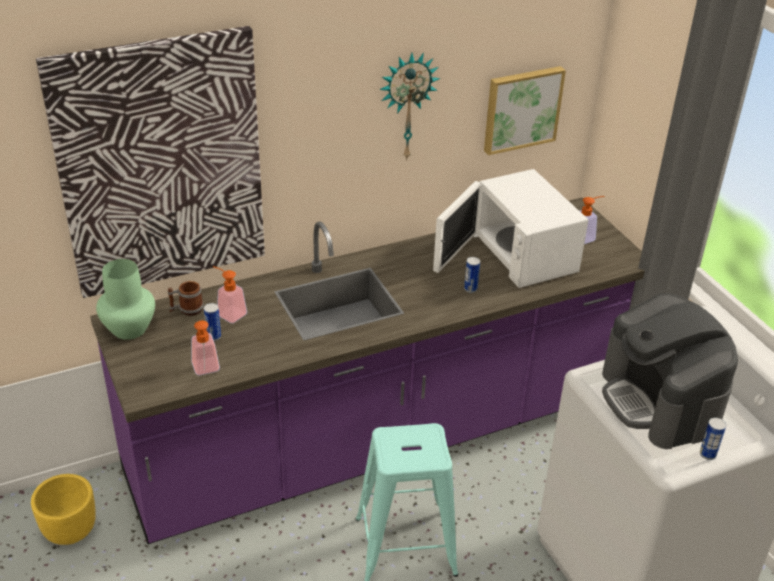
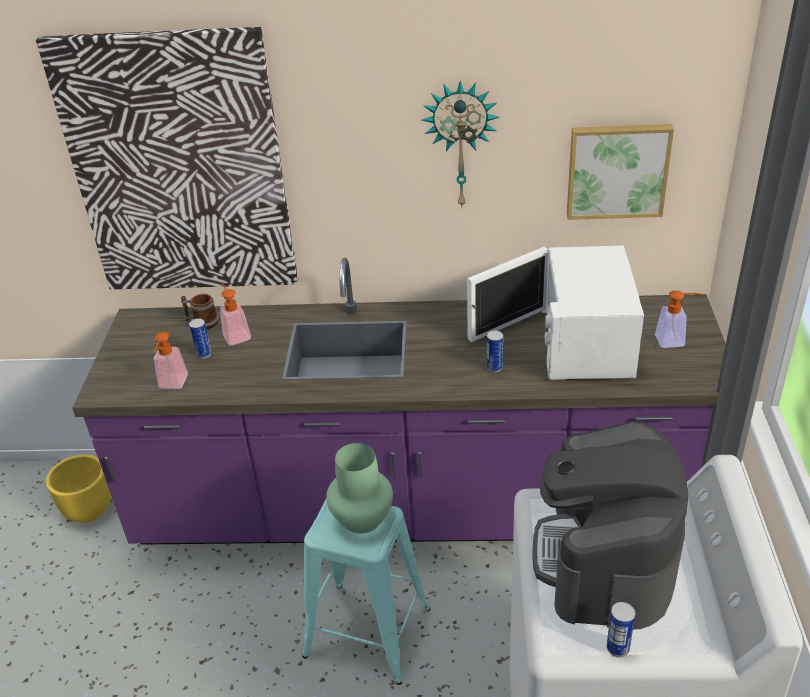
camera: 30 degrees right, 0 degrees up
green vase [96,259,155,340] -> green vase moved to [326,443,393,534]

